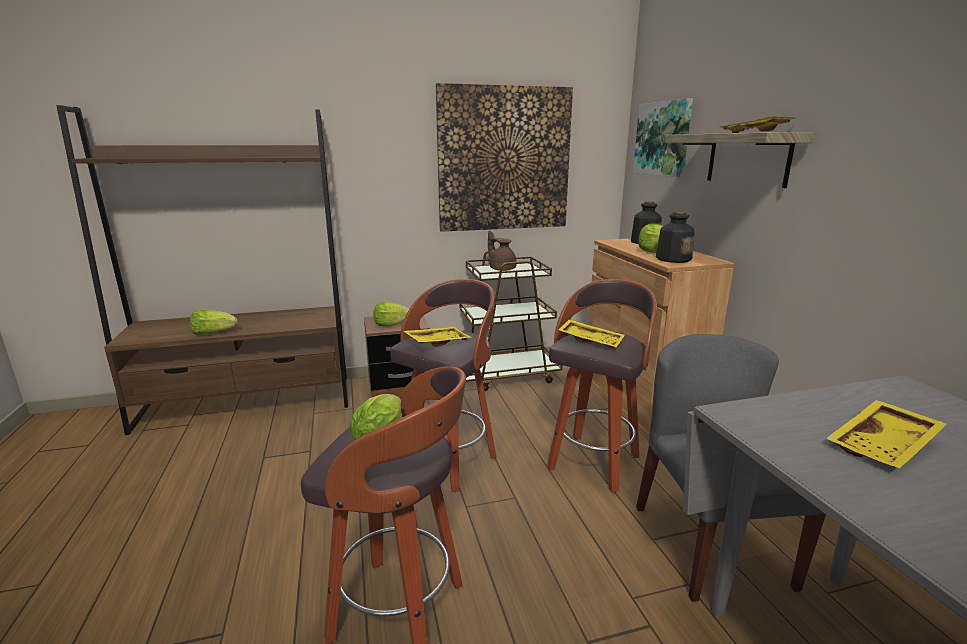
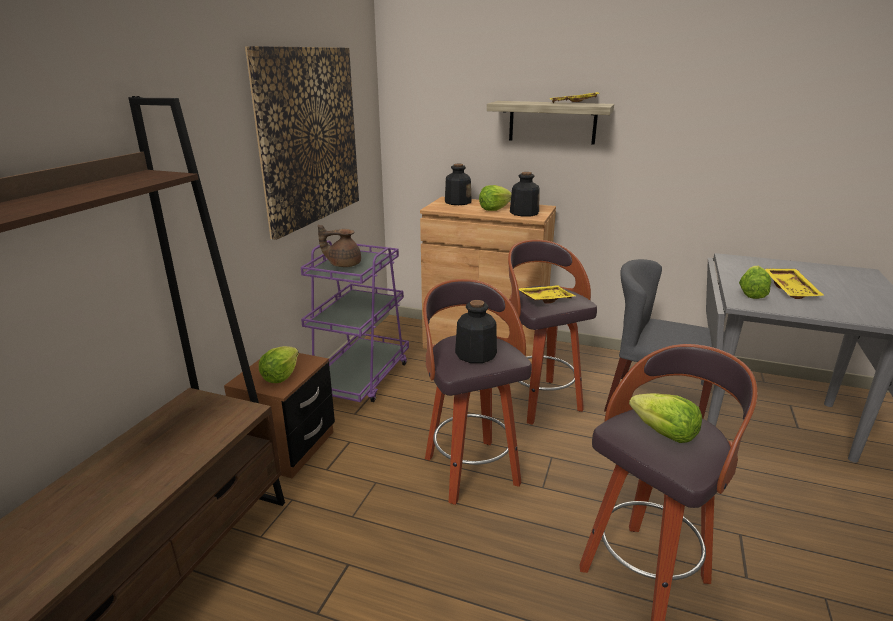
camera: 55 degrees left, 5 degrees up
lettuce [190,309,238,335] -> lettuce moved to [739,266,771,299]
yellow tray [404,327,472,347] -> bottle [455,300,497,363]
brown cart [459,251,562,391] -> purple cart [301,240,409,402]
picture [633,98,693,177] -> none

